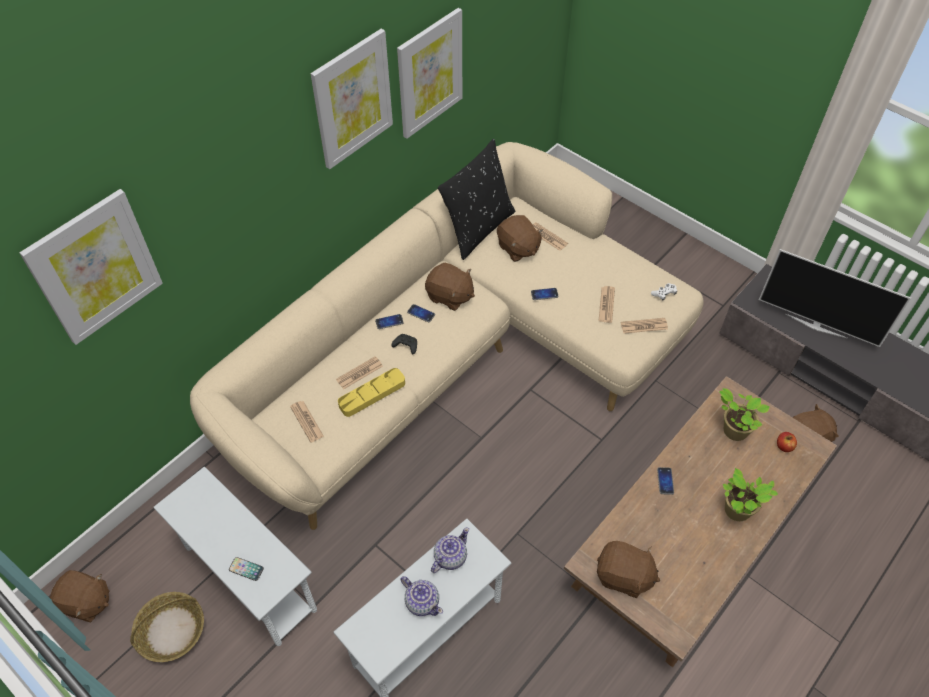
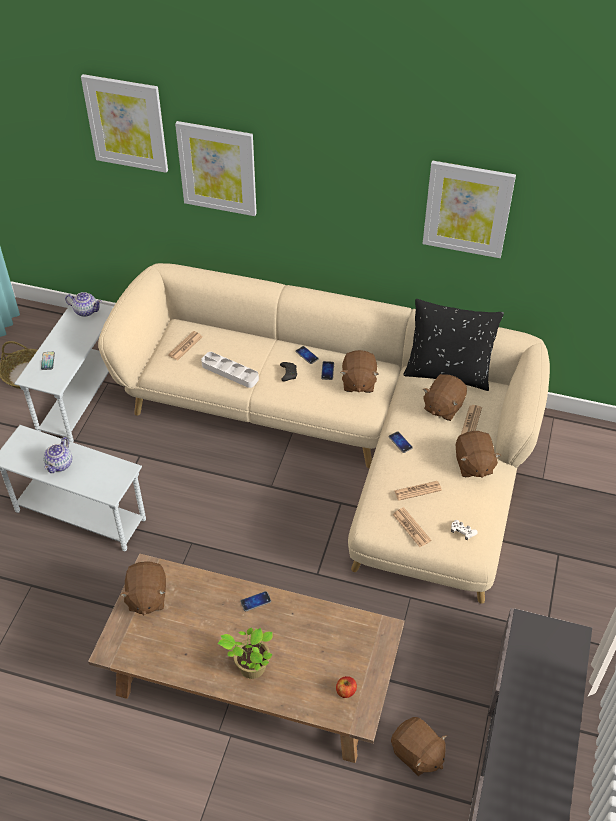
camera: 65 degrees right, 5 degrees down
brown plush toy [50,570,110,623] -> brown plush toy moved to [456,431,501,478]
picture [311,29,393,169] -> picture moved to [175,121,257,216]
newspaper [336,356,383,389] -> none
yellow tray [338,368,405,417] -> white tray [201,352,259,388]
teapot [431,527,469,573] -> teapot moved to [65,292,102,317]
potted plant [719,388,770,441] -> none
television [759,249,911,347] -> none

